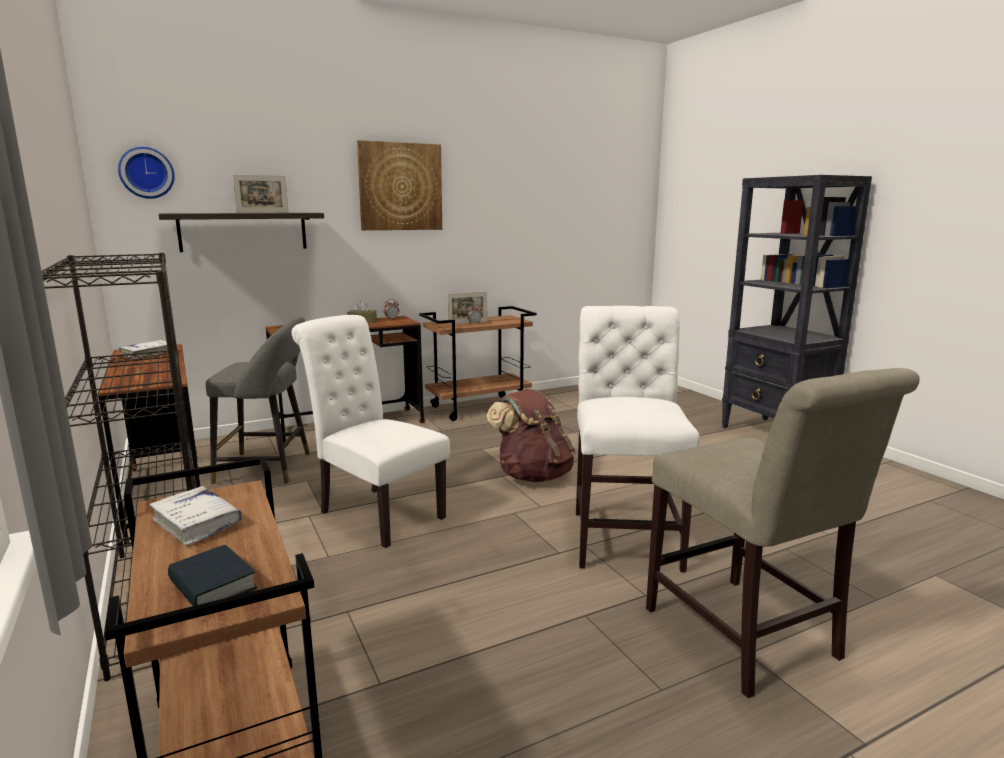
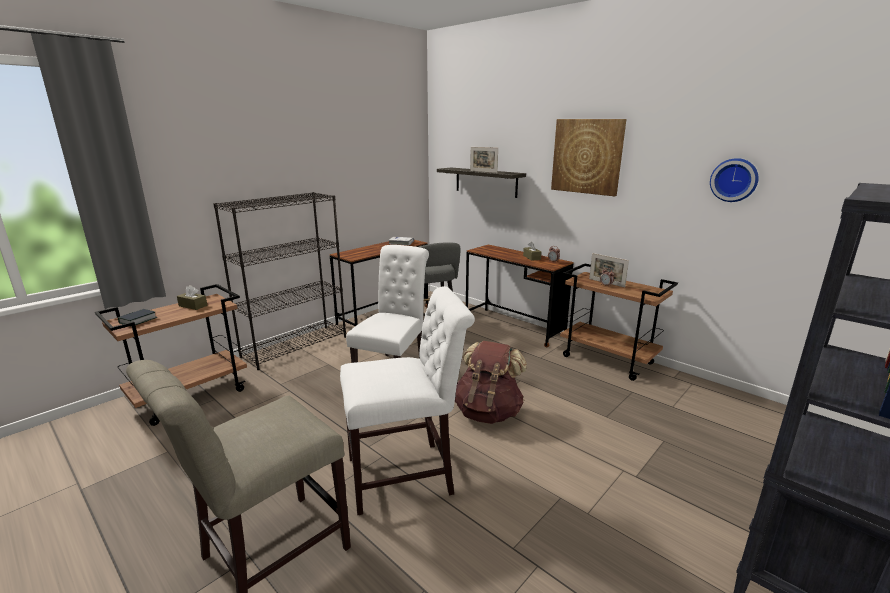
camera: 70 degrees right, 5 degrees up
wall clock [118,147,175,199] -> wall clock moved to [710,158,759,202]
white book [150,486,242,545] -> brown tissue box [177,285,208,310]

